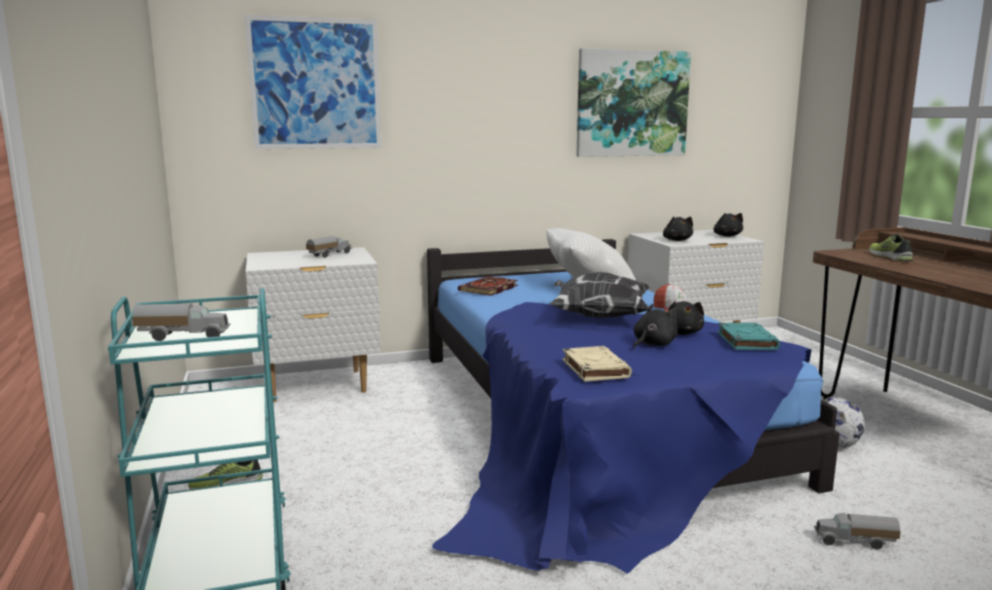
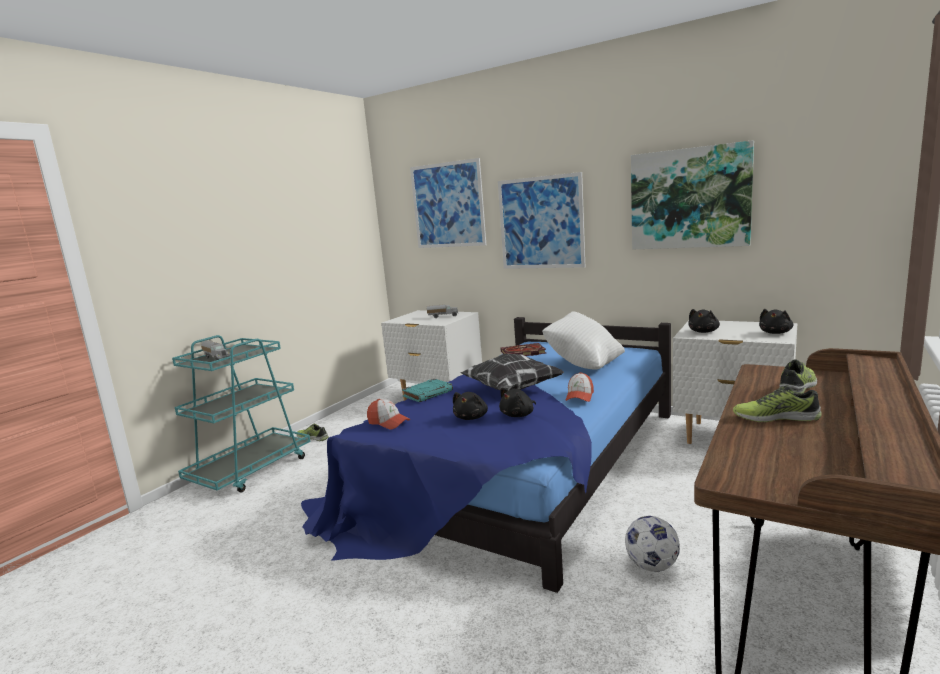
camera: 50 degrees right, 0 degrees up
beige book [562,346,632,382] -> cap [367,399,411,430]
black plush toy [633,304,678,349] -> black plush toy turned 105 degrees clockwise [453,392,488,420]
turquoise book [717,323,780,350] -> turquoise book moved to [402,379,453,402]
toy truck [814,513,901,550] -> none
none -> picture [498,172,585,269]
none -> shoe [733,385,822,422]

